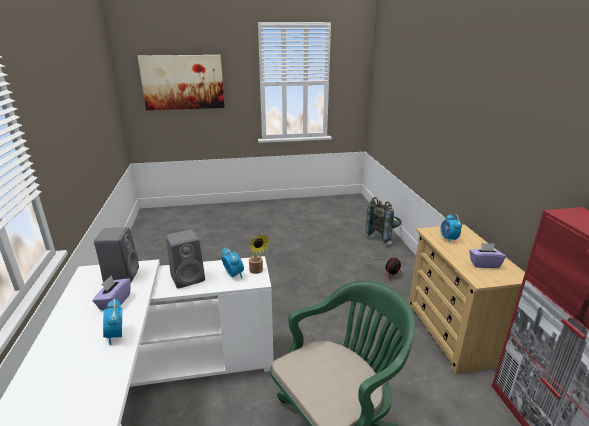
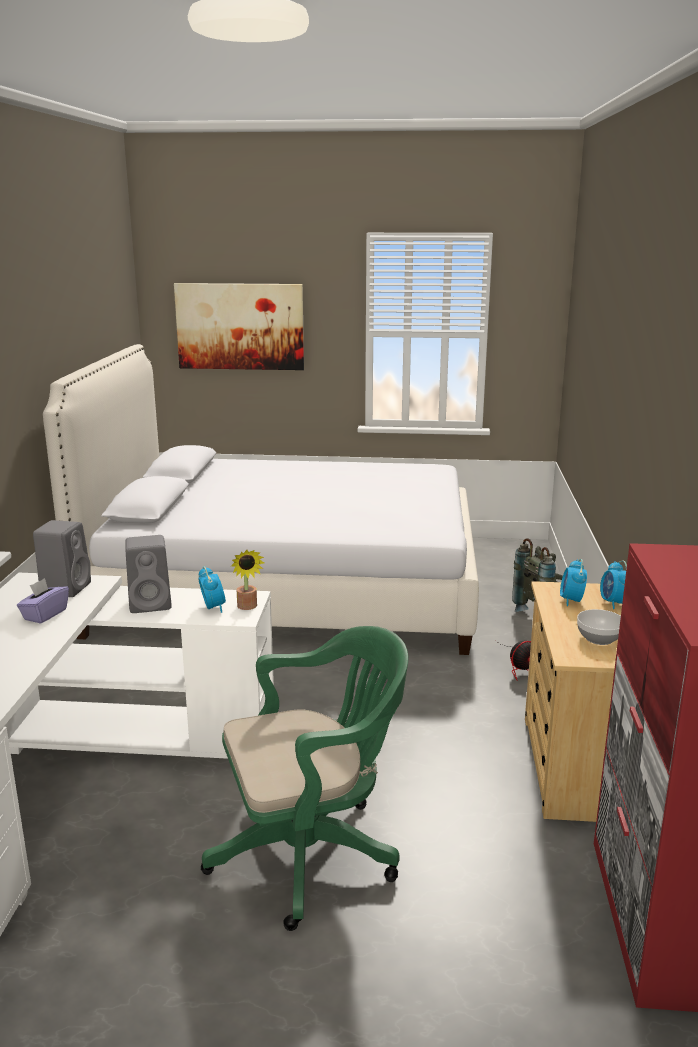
camera: 15 degrees right, 5 degrees down
alarm clock [103,298,122,345] -> alarm clock moved to [600,560,627,609]
purple tissue box [469,243,506,268] -> bowl [577,609,621,645]
none -> white bed [43,344,479,655]

